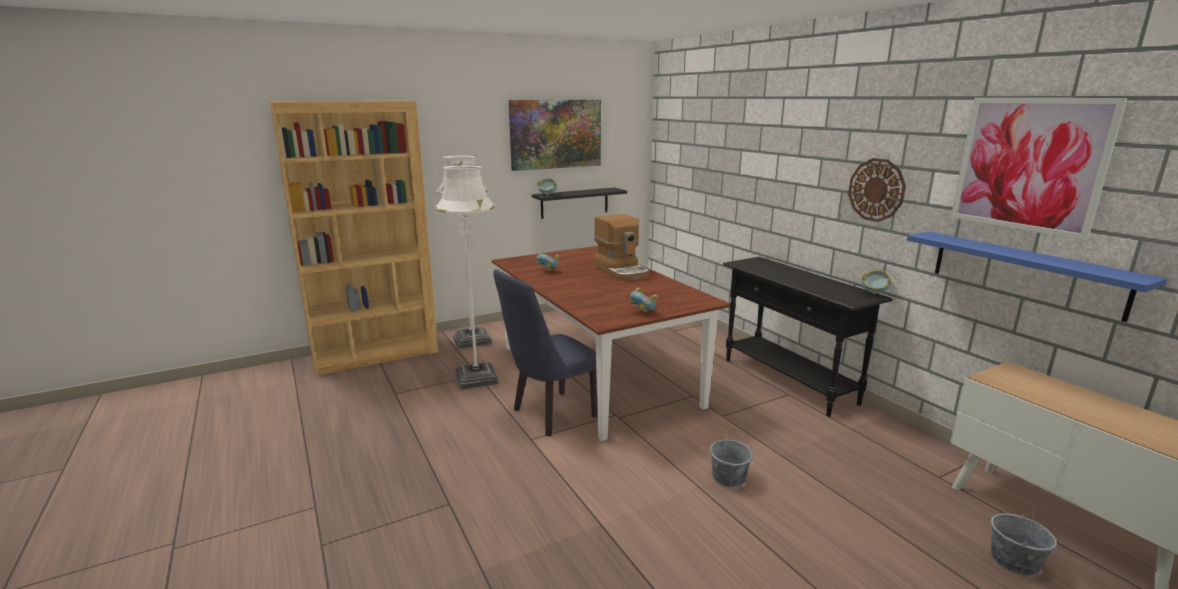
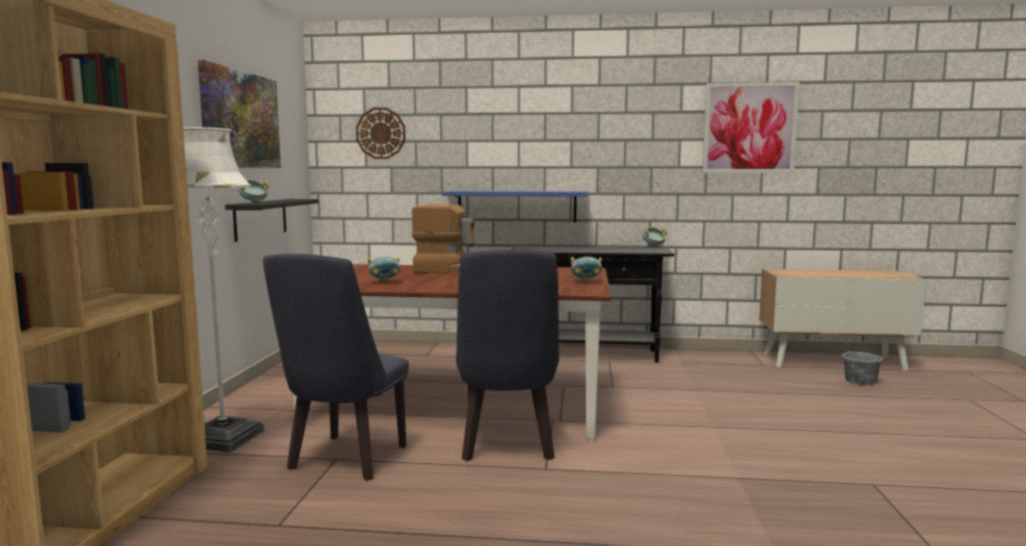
camera: 55 degrees left, 10 degrees down
white floor lamp [435,164,499,390] -> blue chair [263,254,409,481]
grey bucket [710,432,753,487] -> none
wall clock [848,158,906,222] -> wall clock moved to [356,107,406,159]
blue shelf [907,232,1167,322] -> blue shelf moved to [442,191,588,222]

